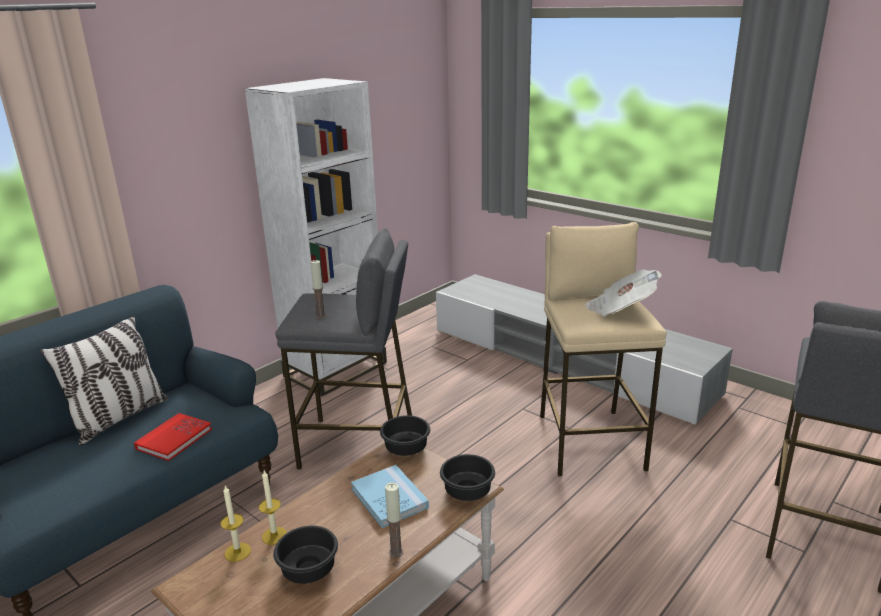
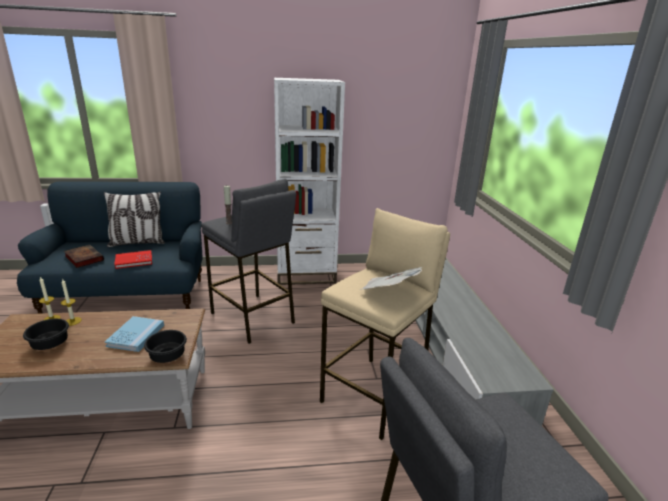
camera: 40 degrees right, 0 degrees up
black bowl [380,415,430,456] -> none
candle [385,482,403,558] -> none
none -> book [64,245,104,268]

